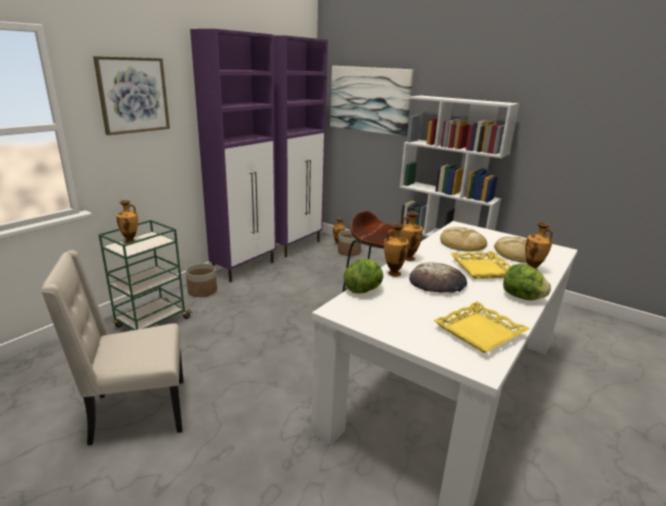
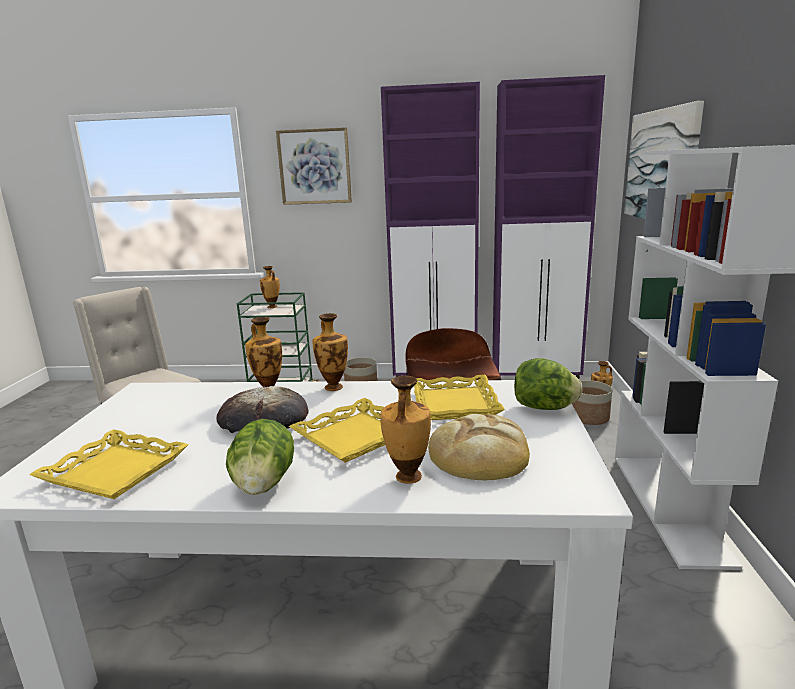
camera: 60 degrees right, 5 degrees down
lettuce [343,259,383,294] -> lettuce moved to [514,358,583,410]
bread [440,227,487,252] -> yellow tray [414,375,505,420]

